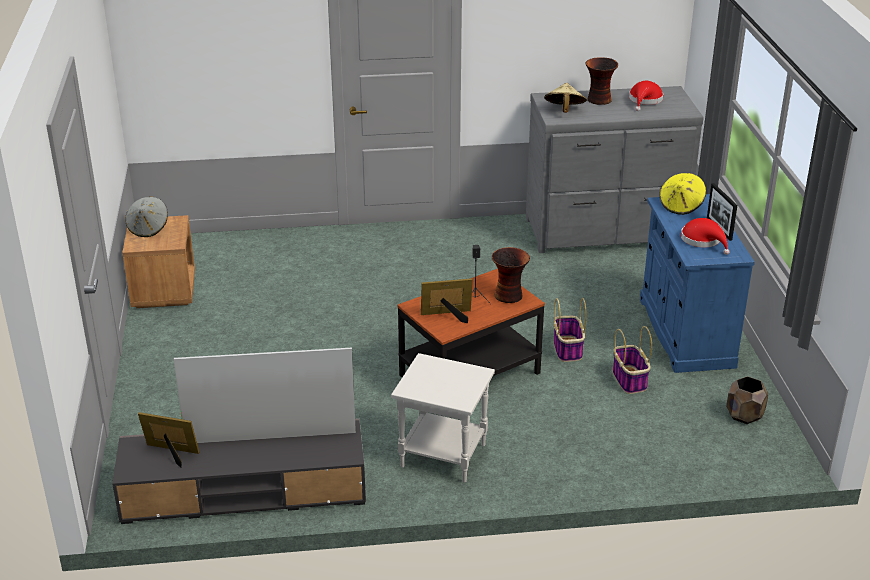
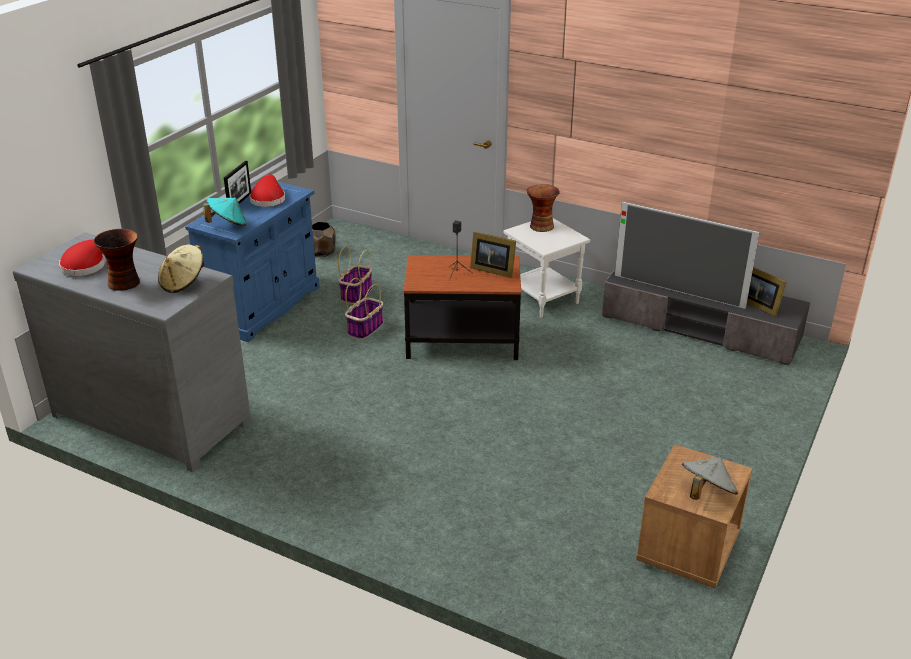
camera: 145 degrees left, 0 degrees up
vase [492,247,530,303] -> vase moved to [527,184,560,232]
yellow hat [660,173,706,215] -> turquoise hat [203,198,246,226]

